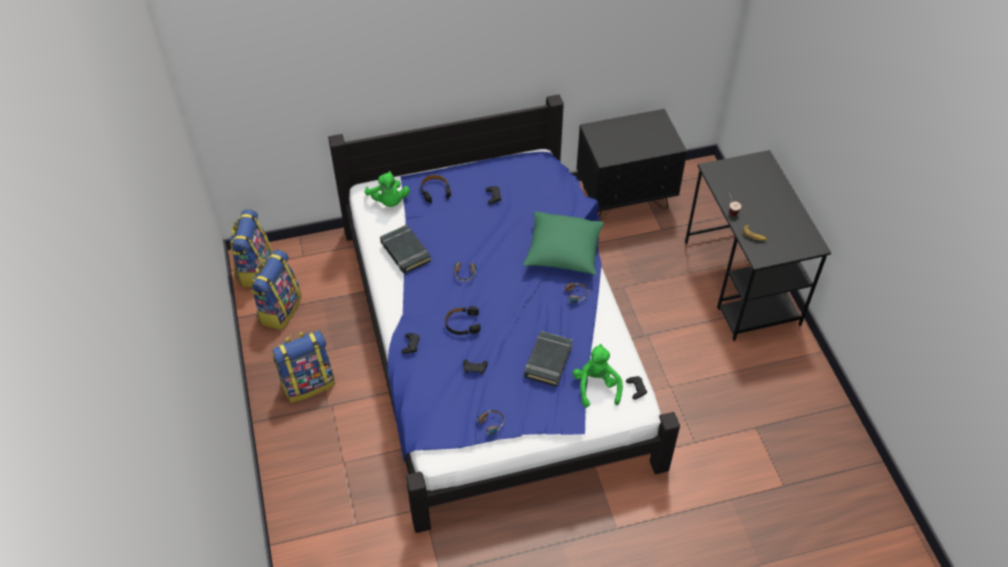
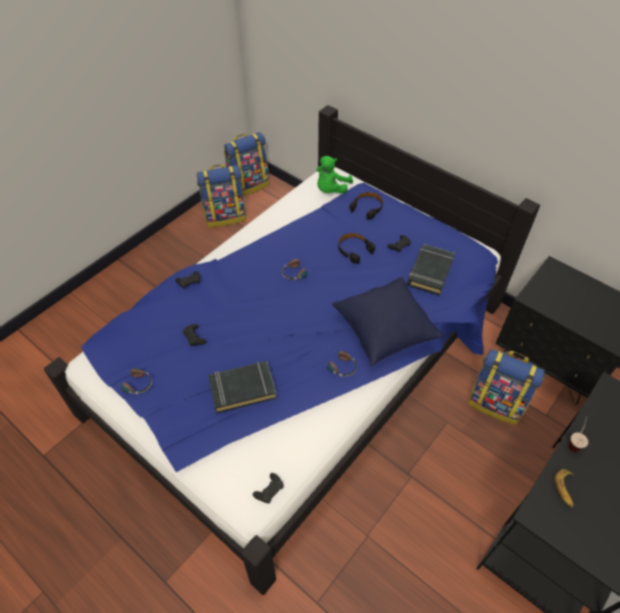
camera: 55 degrees right, 0 degrees up
backpack [272,331,335,403] -> backpack moved to [468,349,545,425]
black book [380,225,431,274] -> black book moved to [407,244,455,296]
black headphones [445,306,481,335] -> black headphones moved to [338,233,375,264]
green pillow [523,211,604,275] -> blue pillow [332,277,444,367]
green plush toy [573,344,623,408] -> none

